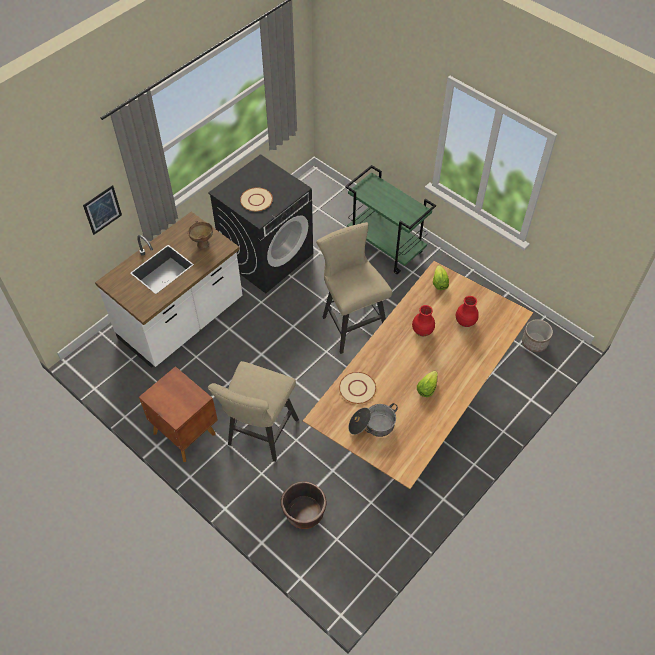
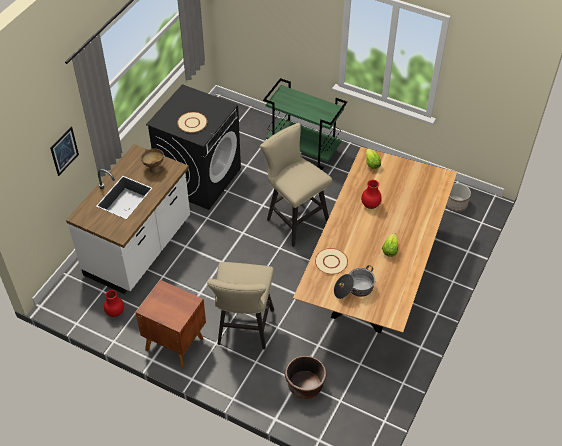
camera: 15 degrees left, 5 degrees down
red vase [456,296,479,327] -> red vase moved to [104,290,124,317]

